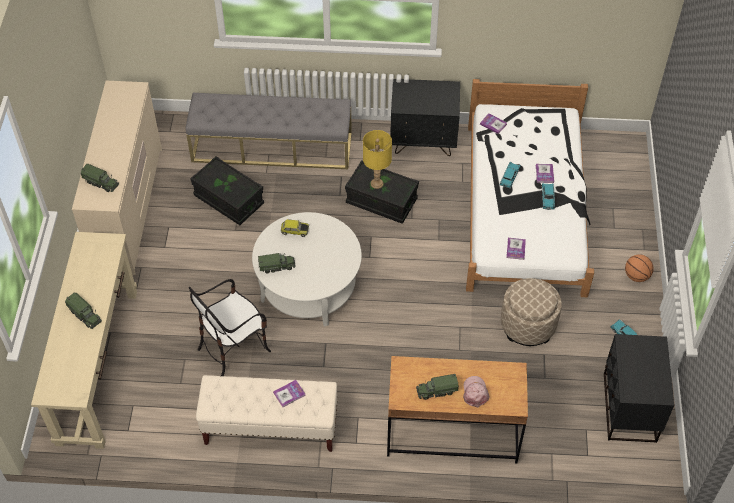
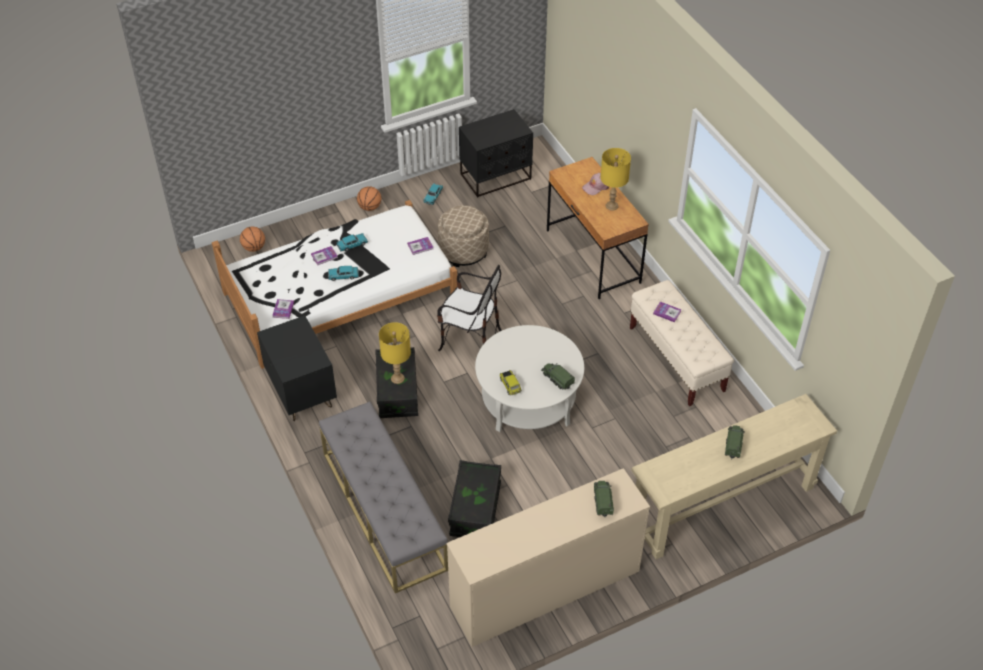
camera: 120 degrees left, 5 degrees down
chair [189,279,271,376] -> chair moved to [437,265,502,351]
toy truck [416,374,459,400] -> yellow table lamp [600,148,631,211]
none -> basketball [240,227,265,252]

